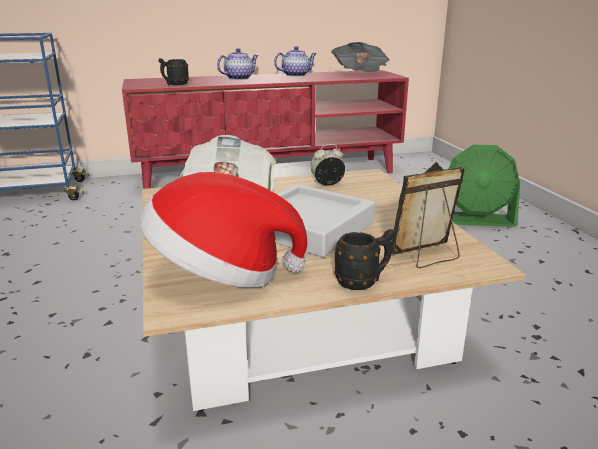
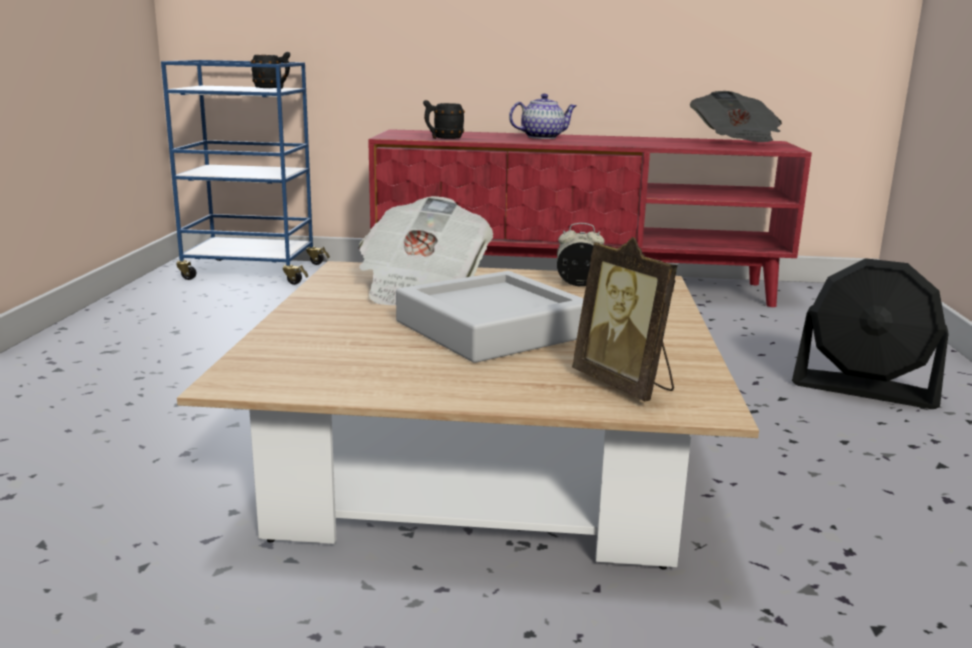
camera: 20 degrees right, 5 degrees down
hat [139,172,308,287] -> none
teapot [274,46,317,77] -> none
black mug [334,229,395,290] -> black mug moved to [251,52,290,89]
picture frame [391,162,465,268] -> picture frame turned 120 degrees counterclockwise [572,237,678,401]
green fan [449,145,520,227] -> black fan [792,258,949,409]

